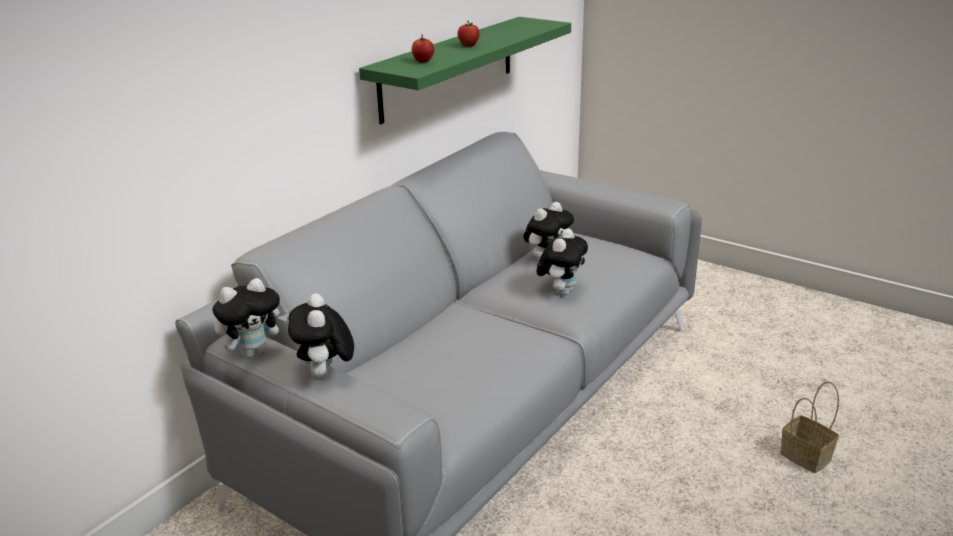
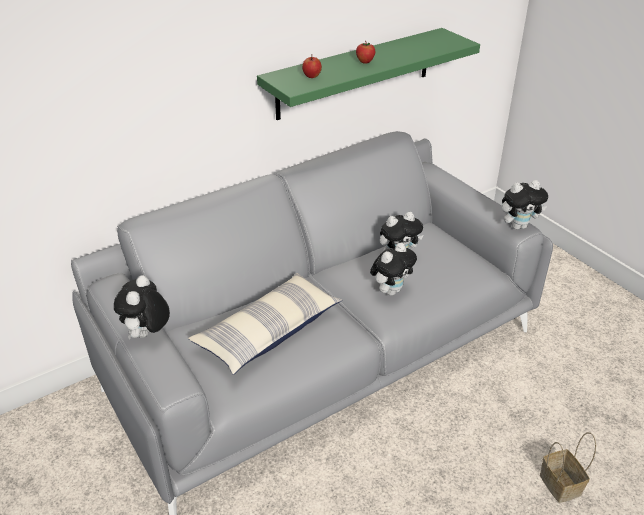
camera: 20 degrees right, 10 degrees up
plush toy [212,278,288,358] -> plush toy moved to [502,180,548,230]
none -> pillow [188,273,342,375]

